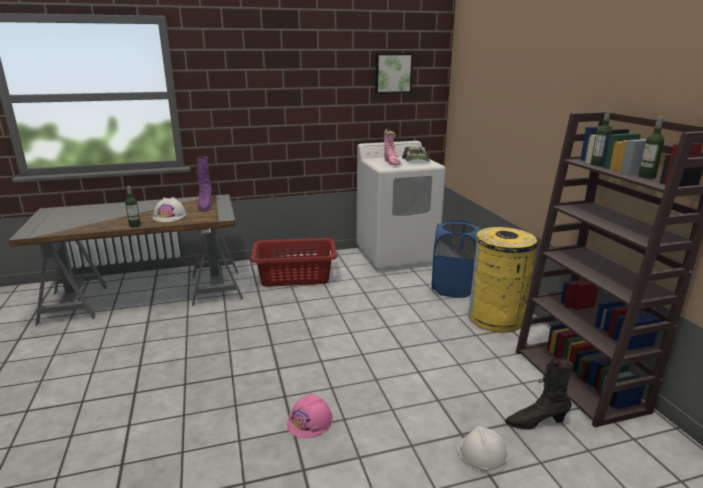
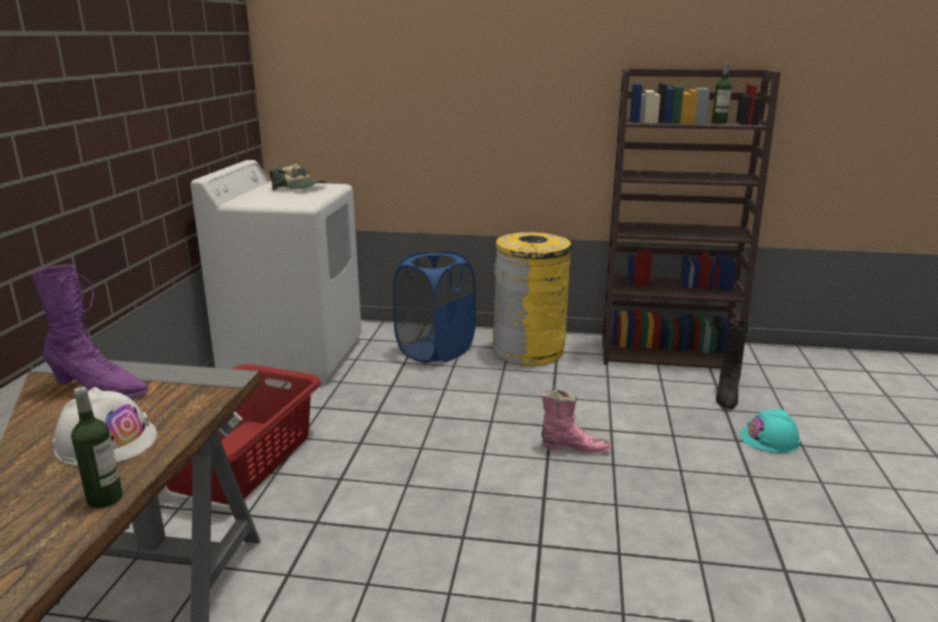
camera: 65 degrees left, 0 degrees up
pink hard hat [287,394,333,438] -> none
picture [375,53,413,94] -> none
pink boot [384,129,401,165] -> pink boot moved to [541,390,611,454]
white hard hat [457,426,508,474] -> turquoise hard hat [740,408,801,453]
bottle [591,110,612,166] -> none

